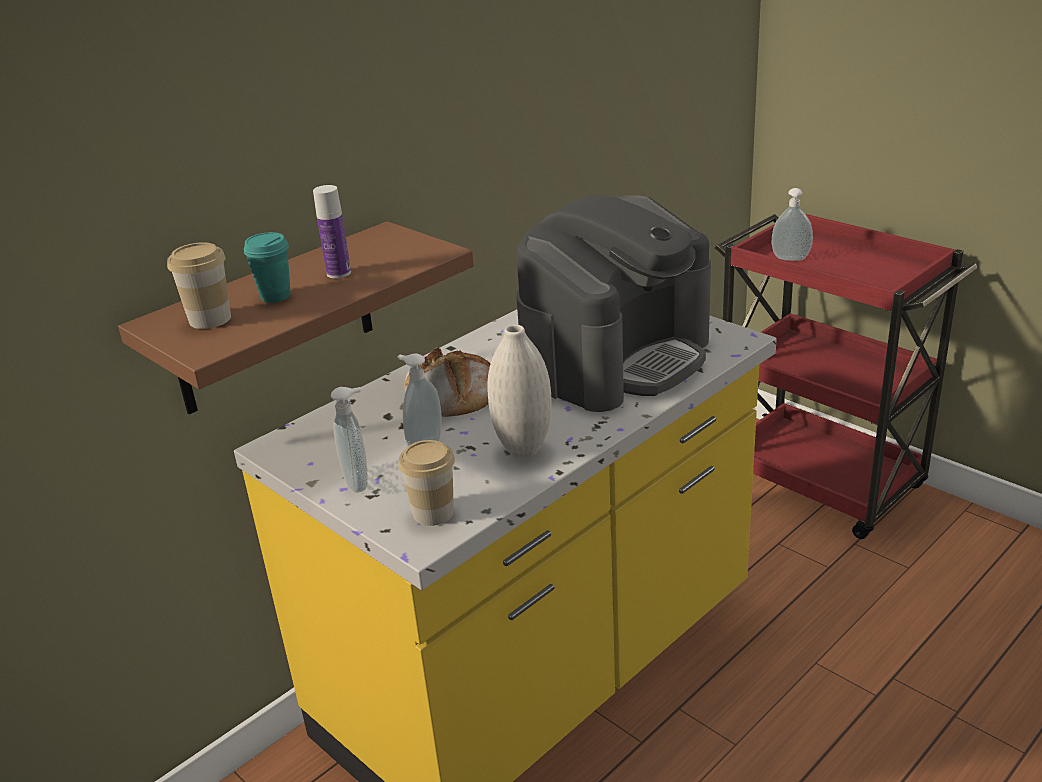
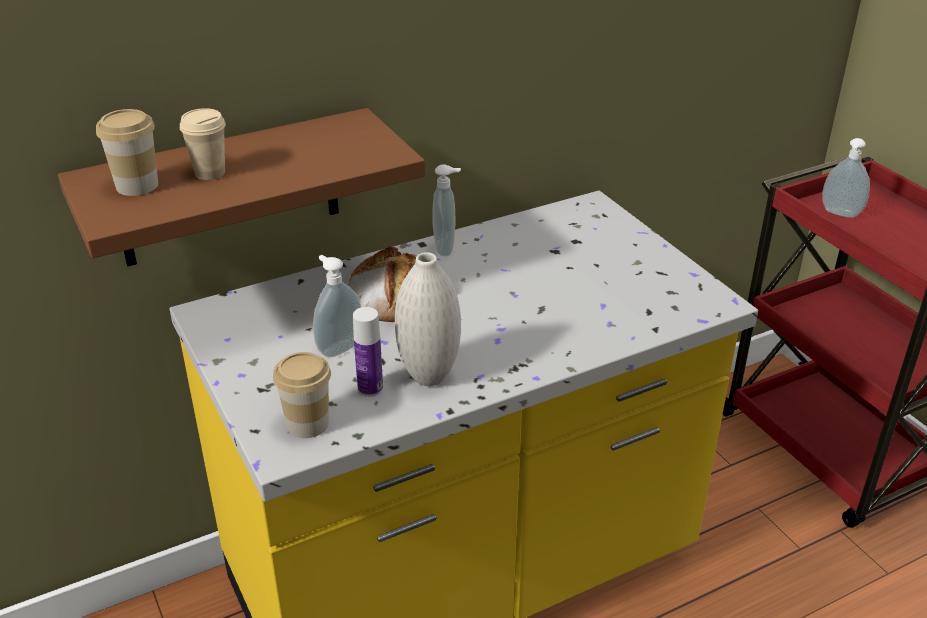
camera: 15 degrees right, 5 degrees up
turquoise cup [244,232,291,303] -> beige cup [180,108,226,180]
bottle [313,185,351,278] -> bottle moved to [353,307,383,397]
soap dispenser [331,387,368,492] -> soap dispenser moved to [433,164,461,256]
coffee machine [516,194,711,412] -> none

